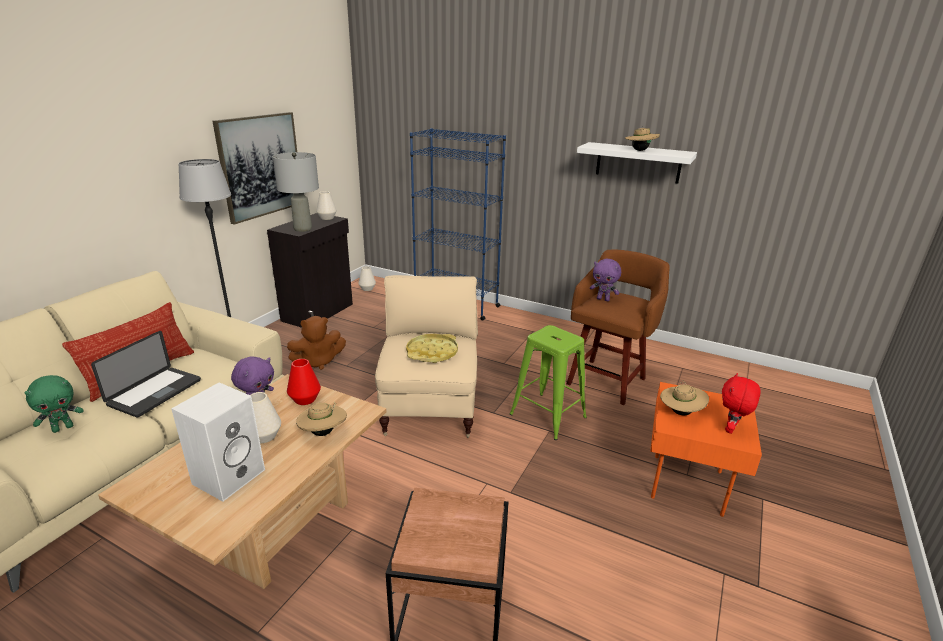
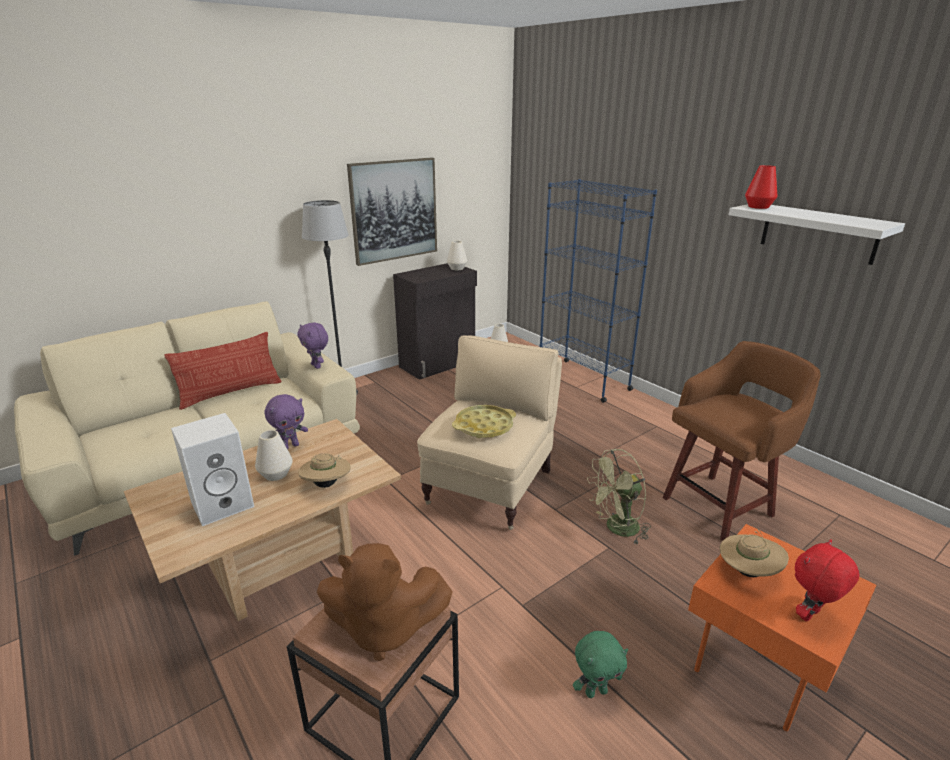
camera: 25 degrees right, 0 degrees up
green plush toy [24,375,83,433] -> green plush toy moved to [573,631,628,698]
laptop [91,331,201,417] -> none
grey table lamp [272,152,319,232] -> none
brown plush toy [287,316,346,370] -> brown plush toy moved to [317,543,453,661]
red vase [287,359,321,405] -> red vase moved to [745,165,777,209]
green stool [510,325,587,440] -> green fan [587,449,651,545]
purple plush toy [590,259,621,301] -> purple plush toy moved to [297,322,328,369]
beige hat [625,127,660,151] -> none

